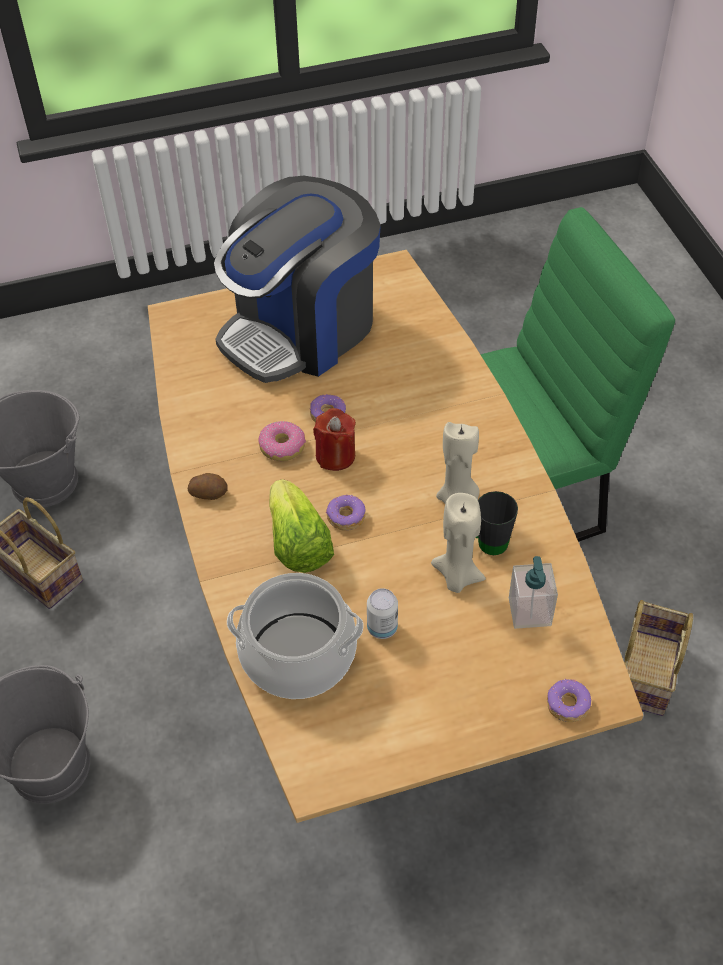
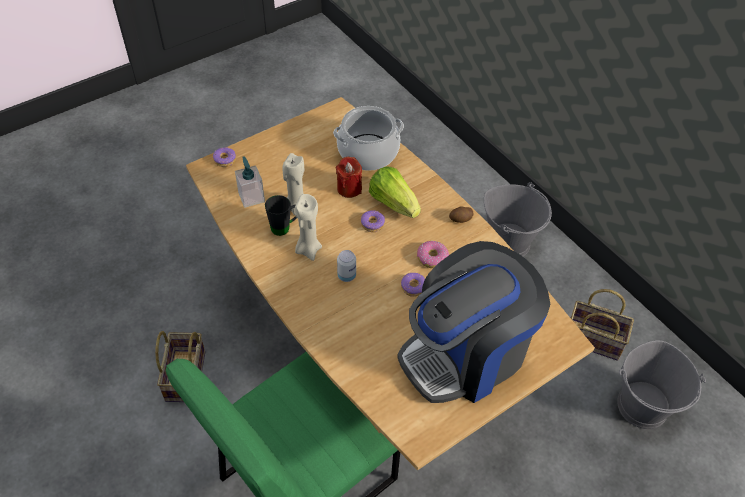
camera: 160 degrees right, 0 degrees up
coffee machine [214,176,381,383] -> coffee machine turned 150 degrees counterclockwise [397,241,550,403]
red candle [313,408,356,471] -> red candle moved to [336,157,362,198]
can [367,588,398,639] -> can moved to [337,250,356,282]

